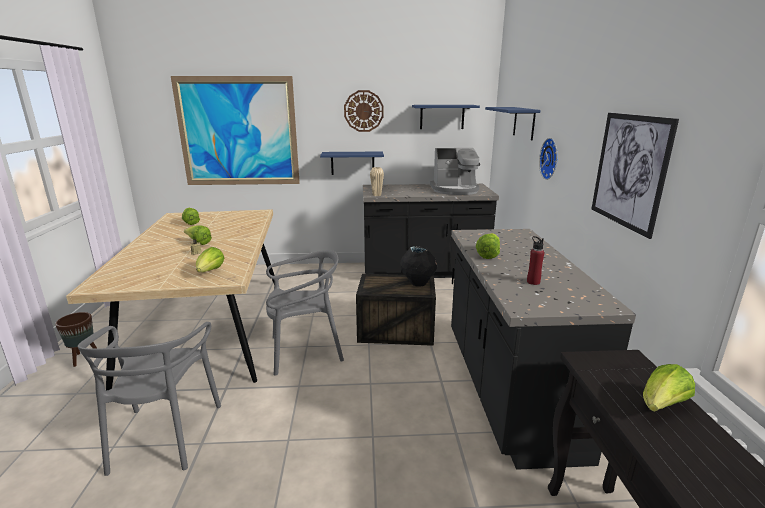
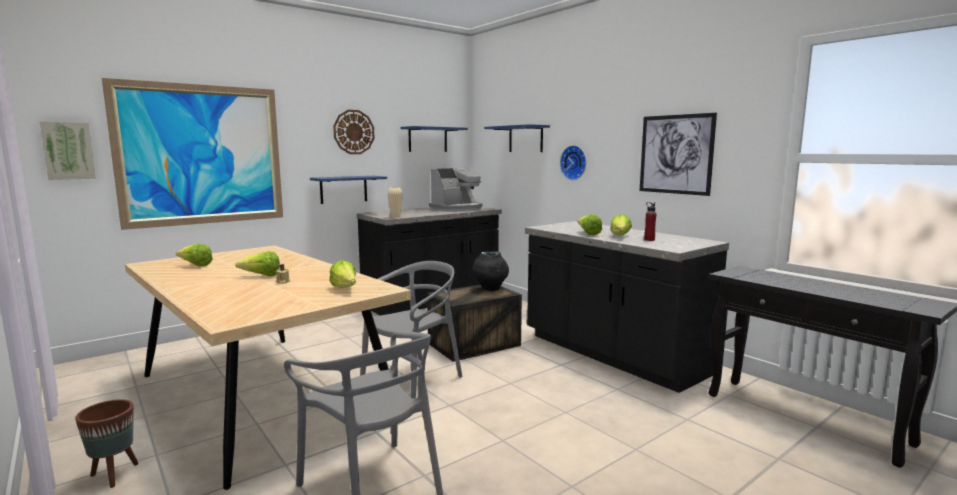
camera: 35 degrees left, 10 degrees down
lettuce [643,364,695,412] -> lettuce moved to [610,214,632,235]
none -> picture [40,121,96,180]

